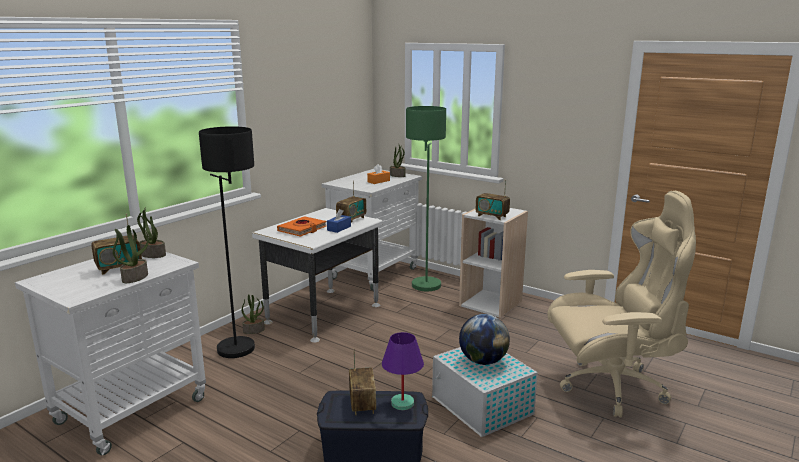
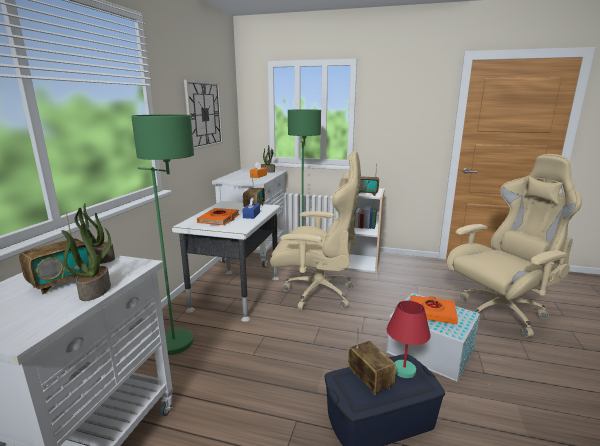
camera: 20 degrees left, 0 degrees up
black floor lamp [199,126,255,358] -> green floor lamp [131,114,194,355]
potted plant [242,294,265,334] -> none
purple table lamp [382,332,424,410] -> red table lamp [387,301,431,378]
globe [459,314,510,365] -> orange book [410,295,458,324]
none -> wall clock [184,79,223,150]
none -> beige office chair [270,151,361,310]

